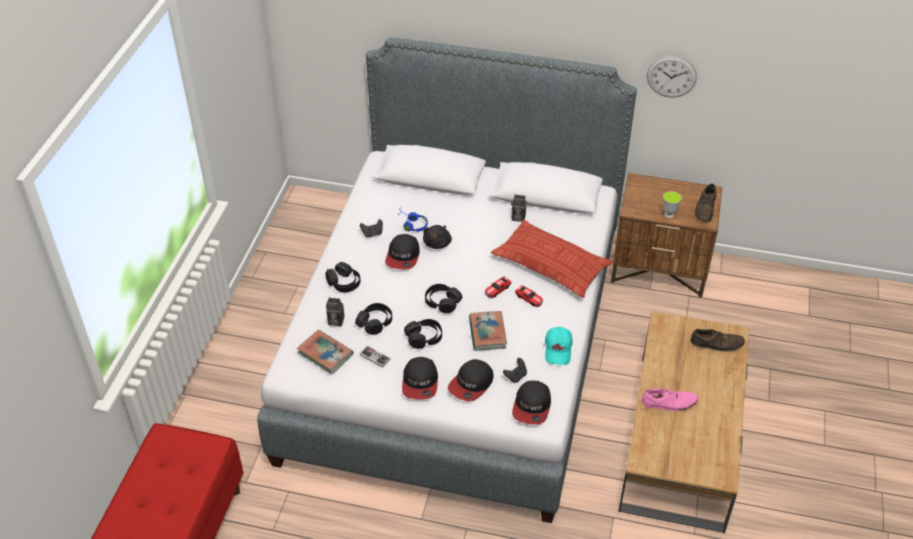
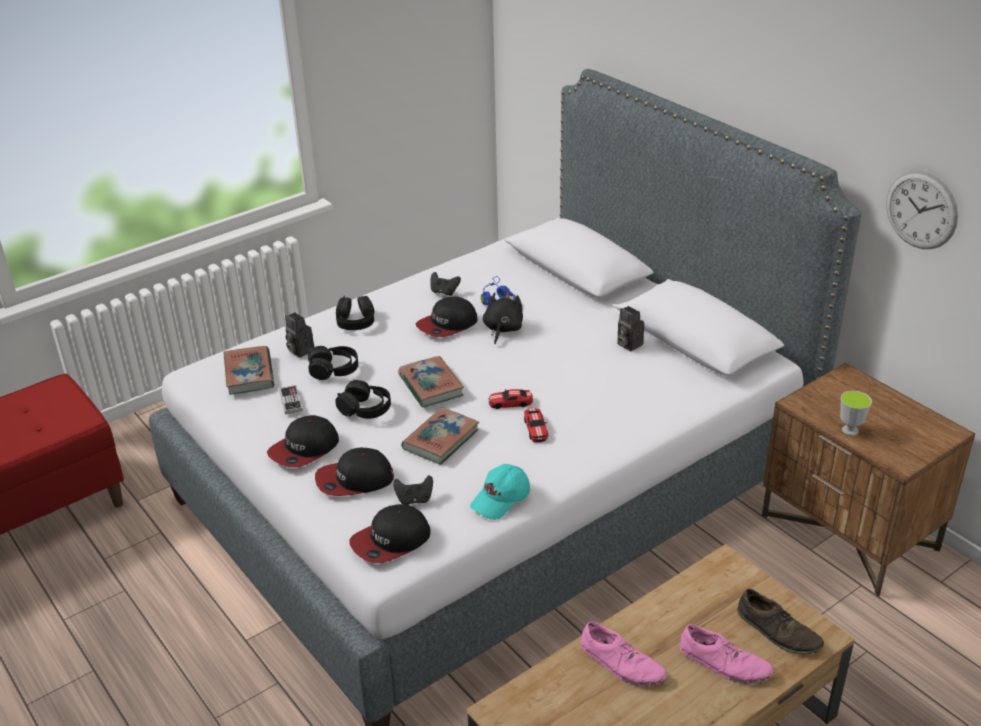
camera: 40 degrees right, 10 degrees down
black plush toy [423,225,452,249] -> black plush toy turned 135 degrees clockwise [483,291,523,344]
black headphones [425,284,462,313] -> book [398,356,464,408]
pillow [491,220,613,298] -> none
brown shoe [694,184,717,222] -> none
none -> pink shoe [680,624,773,684]

